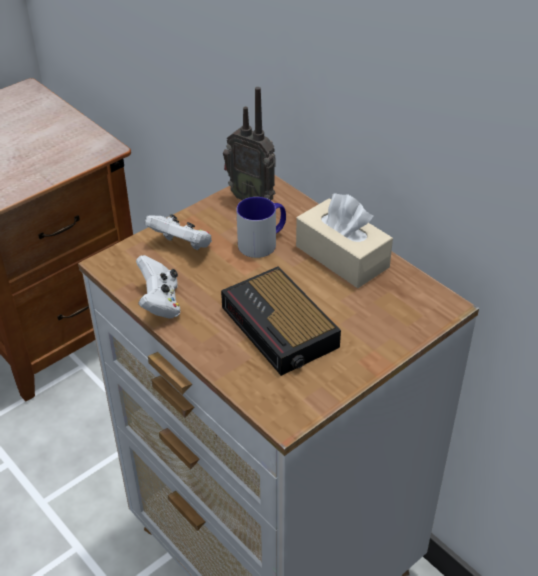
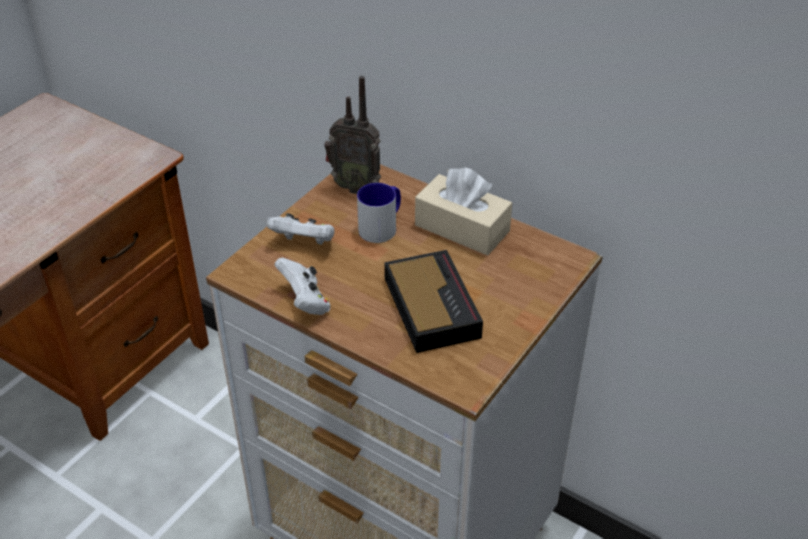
camera: 15 degrees left, 0 degrees up
alarm clock [221,266,341,376] -> alarm clock turned 150 degrees counterclockwise [385,250,483,353]

